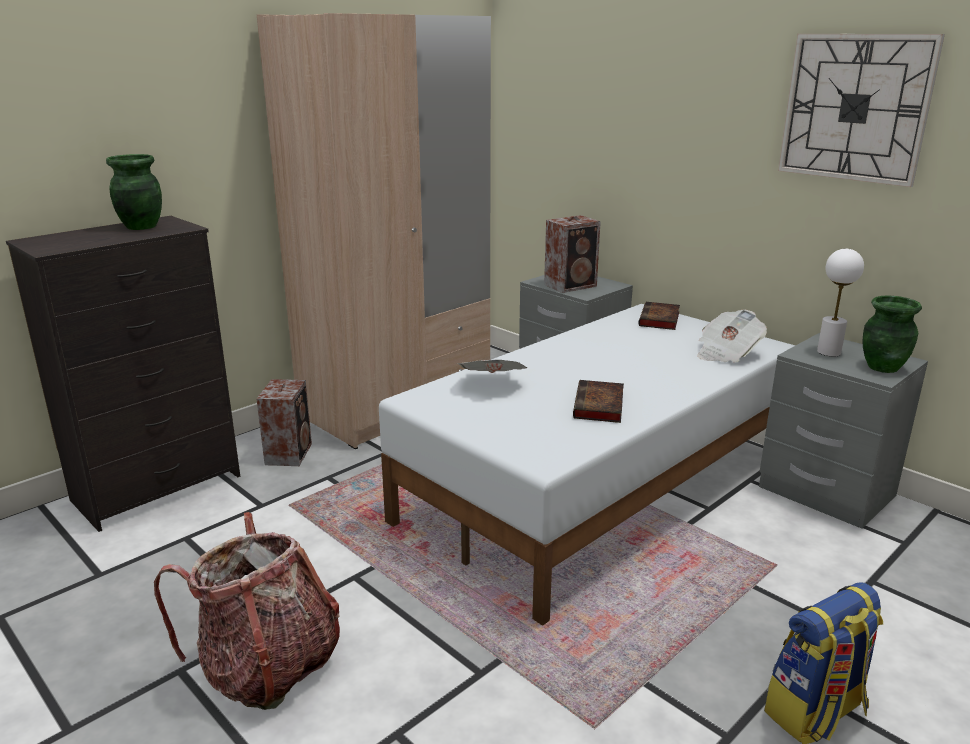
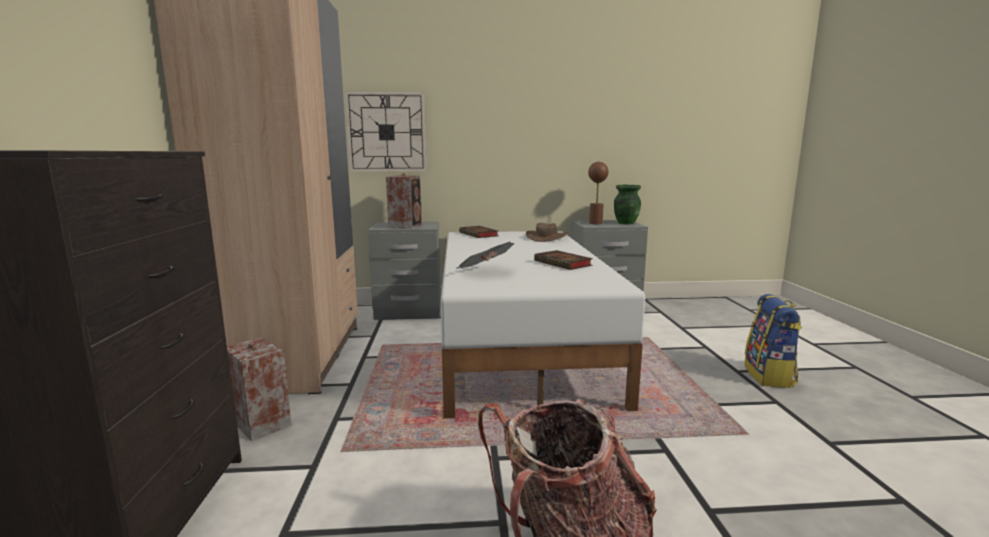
camera: 50 degrees left, 10 degrees down
green vase [106,154,162,230] -> none
newspaper [697,310,767,363] -> brown hat [526,223,568,242]
wall clock [778,34,945,187] -> wall clock moved to [345,91,427,172]
white table lamp [817,249,864,356] -> brown table lamp [588,162,608,224]

